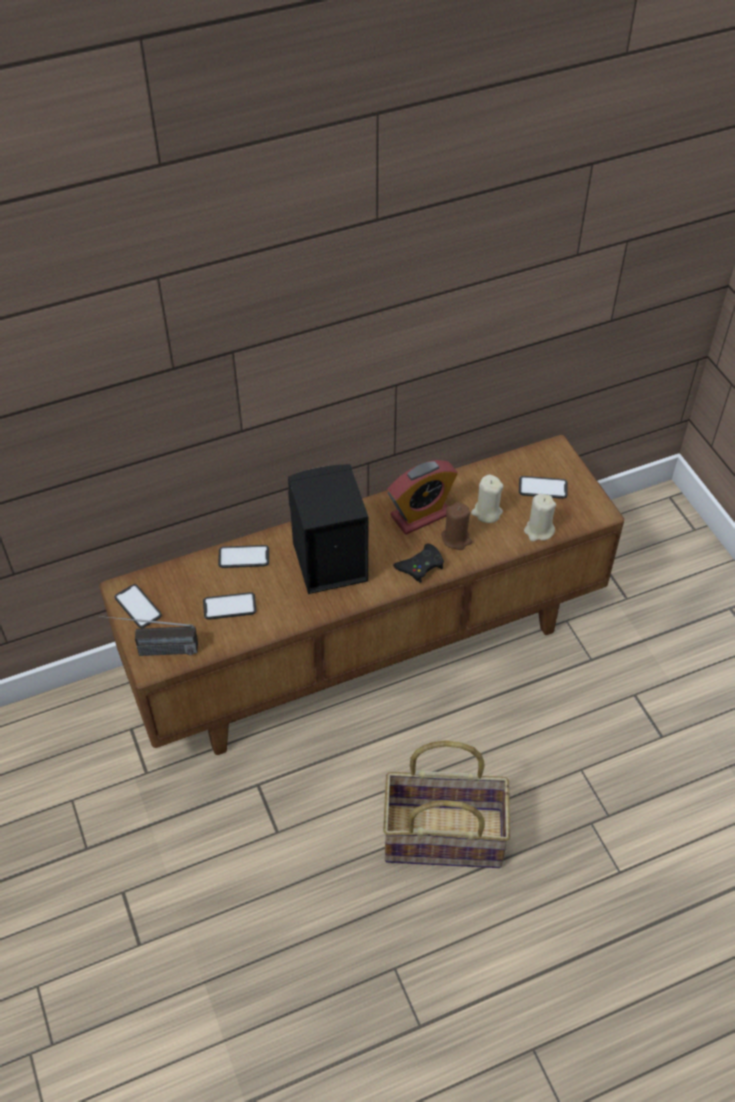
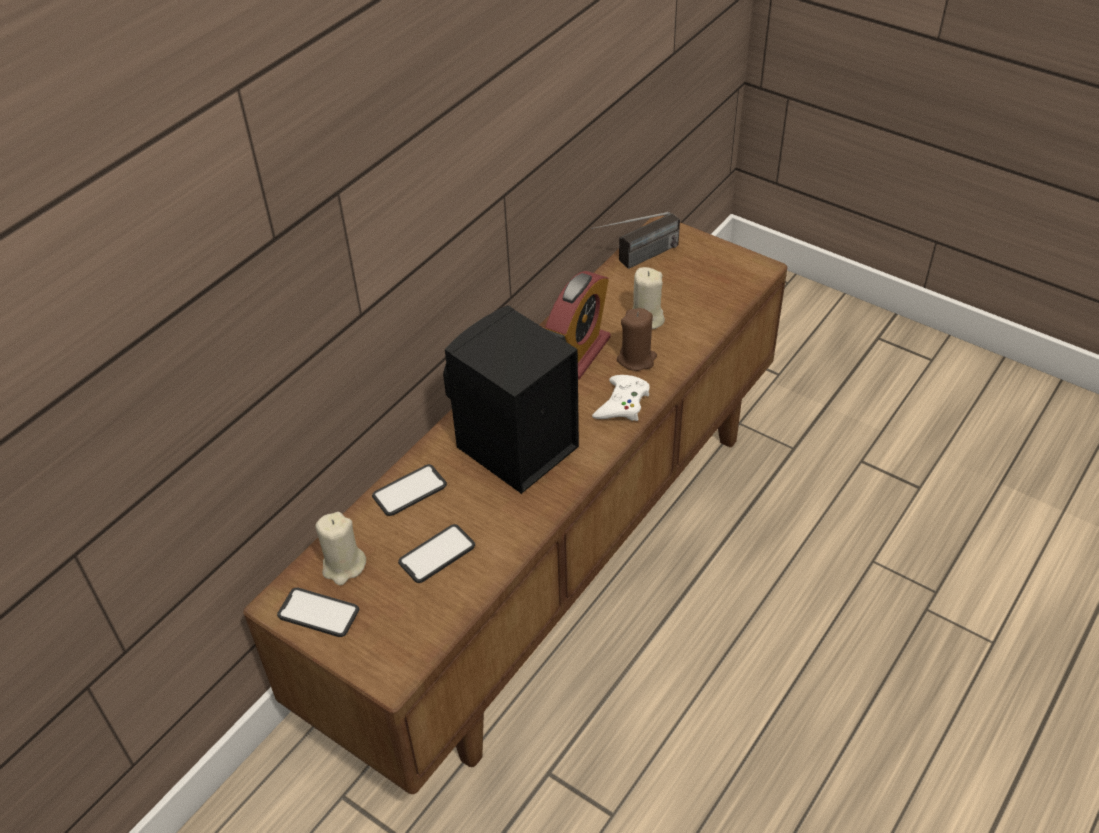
camera: 30 degrees left, 5 degrees down
radio [99,616,198,656] -> radio moved to [591,212,680,269]
basket [383,740,510,868] -> none
black game controller [393,543,444,583] -> white game controller [592,375,650,421]
phone [519,476,567,499] -> none
beige candle [524,494,556,541] -> beige candle moved to [316,512,366,585]

